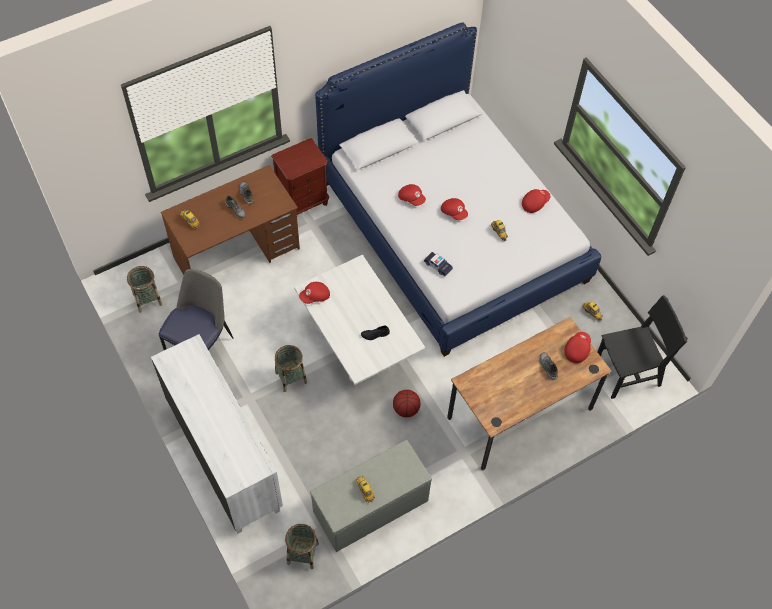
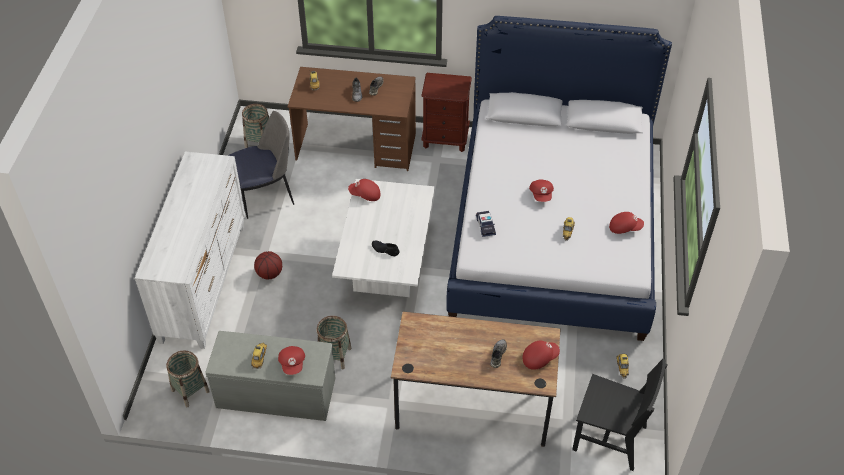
camera: 40 degrees right, 10 degrees down
basket [275,345,307,392] -> basket moved to [316,316,351,370]
basketball [393,390,420,417] -> basketball moved to [254,251,282,280]
red cap [398,184,426,206] -> red cap moved to [278,346,305,375]

